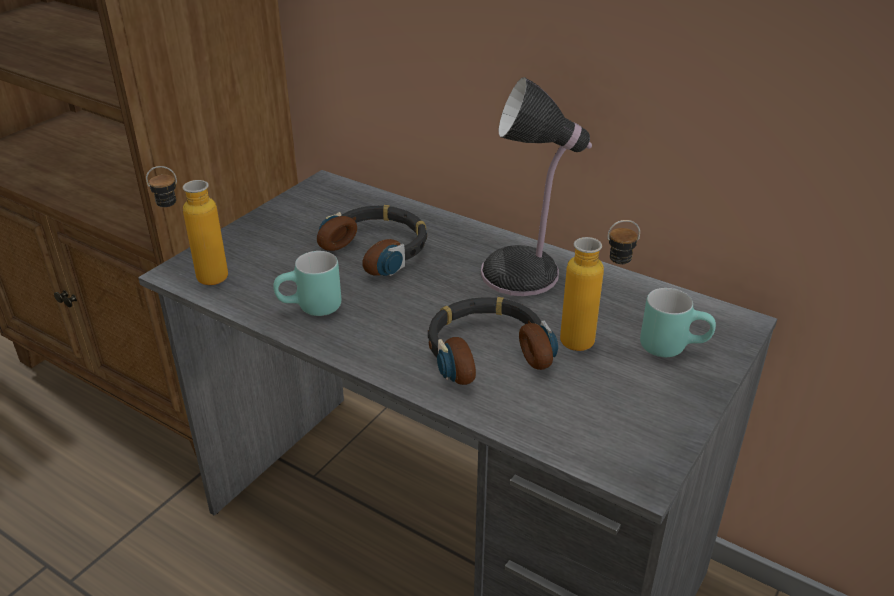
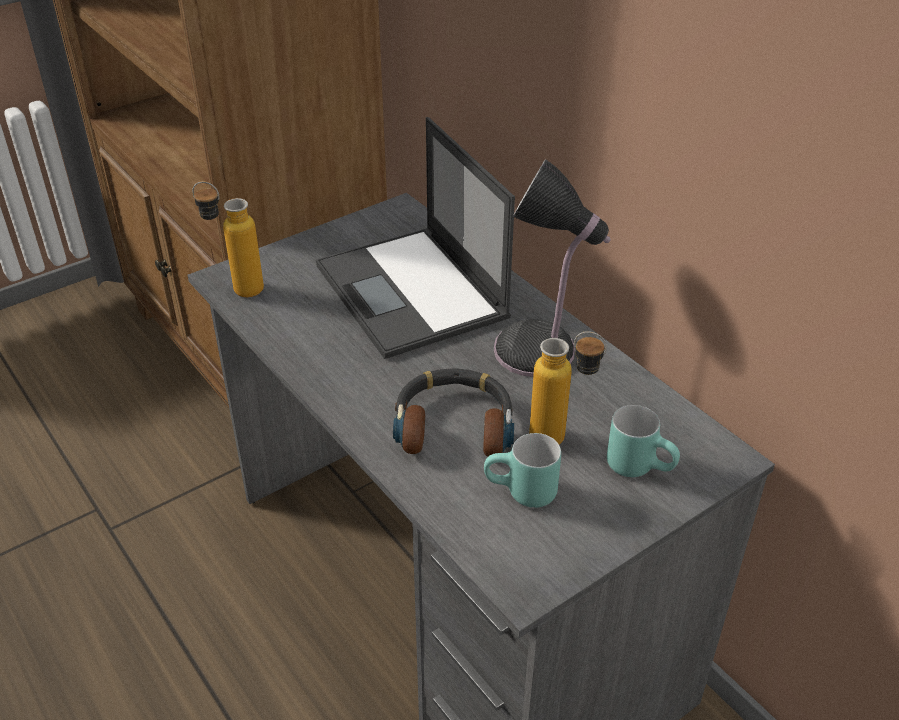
camera: 20 degrees right, 5 degrees up
turquoise mug [273,251,341,316] -> turquoise mug moved to [484,433,561,508]
headphones [317,205,427,276] -> laptop [316,117,515,359]

